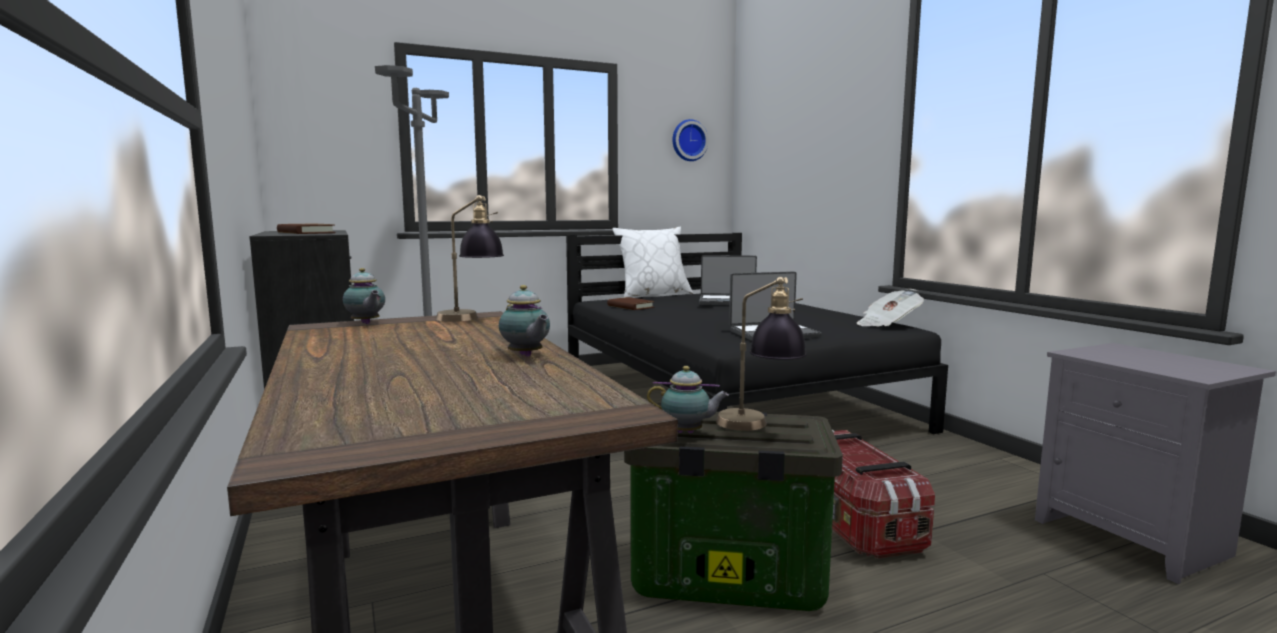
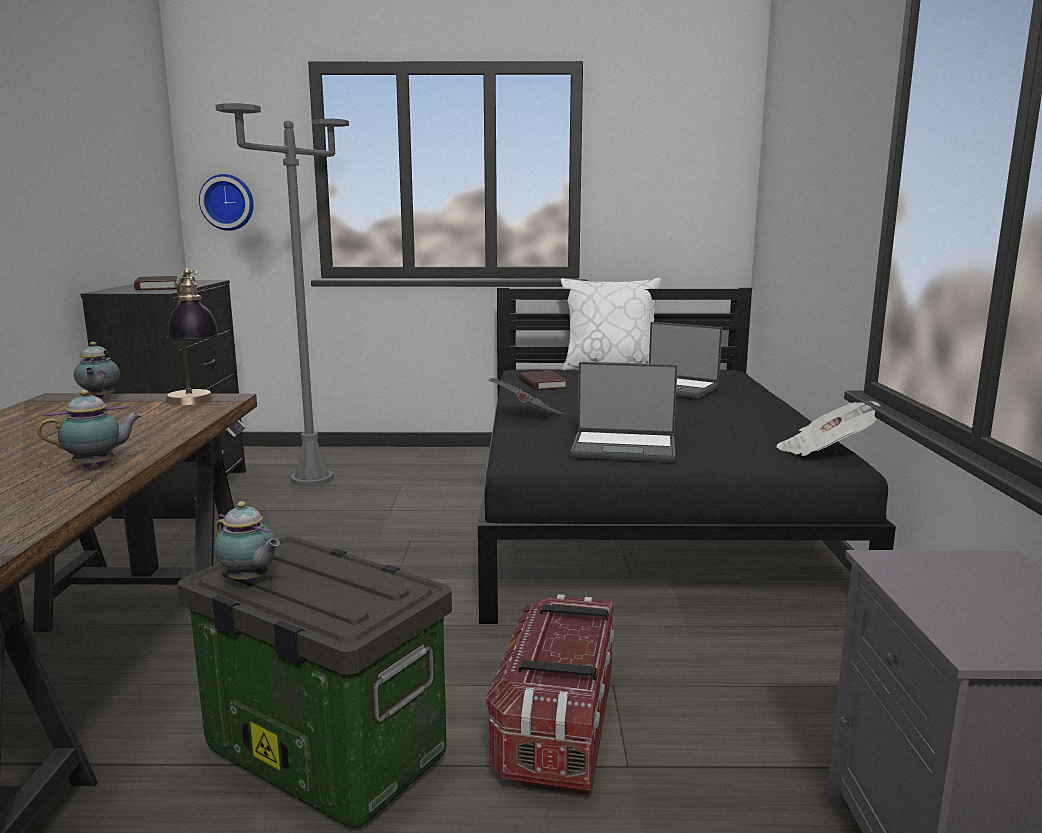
camera: 25 degrees right, 5 degrees up
teapot [499,285,550,357] -> teapot turned 105 degrees counterclockwise [37,390,142,468]
wall clock [672,119,709,161] -> wall clock moved to [199,174,254,231]
table lamp [716,277,807,431] -> none
none -> newspaper [488,378,566,414]

